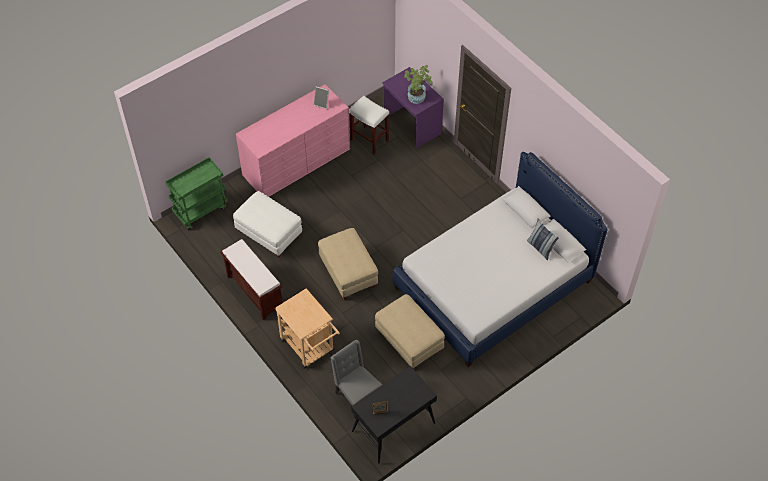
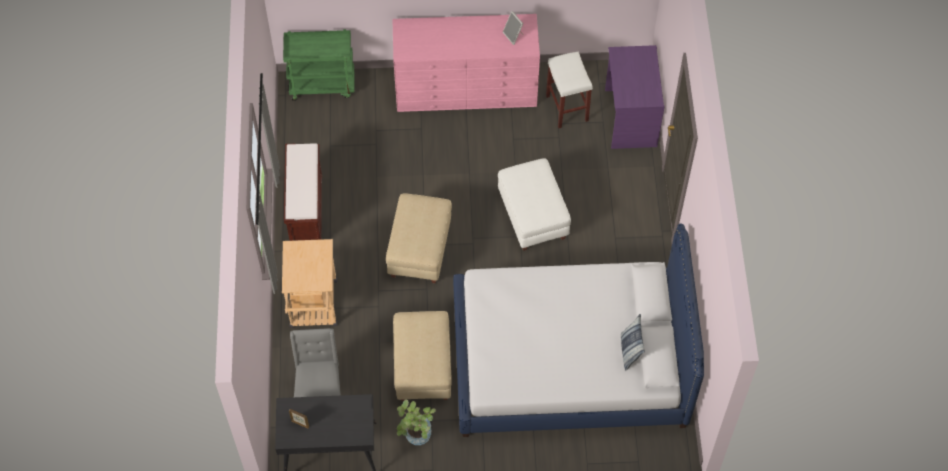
camera: 35 degrees right, 5 degrees up
white ottoman [233,191,302,258] -> white ottoman moved to [498,158,571,251]
potted plant [404,65,433,104] -> potted plant moved to [396,399,436,445]

